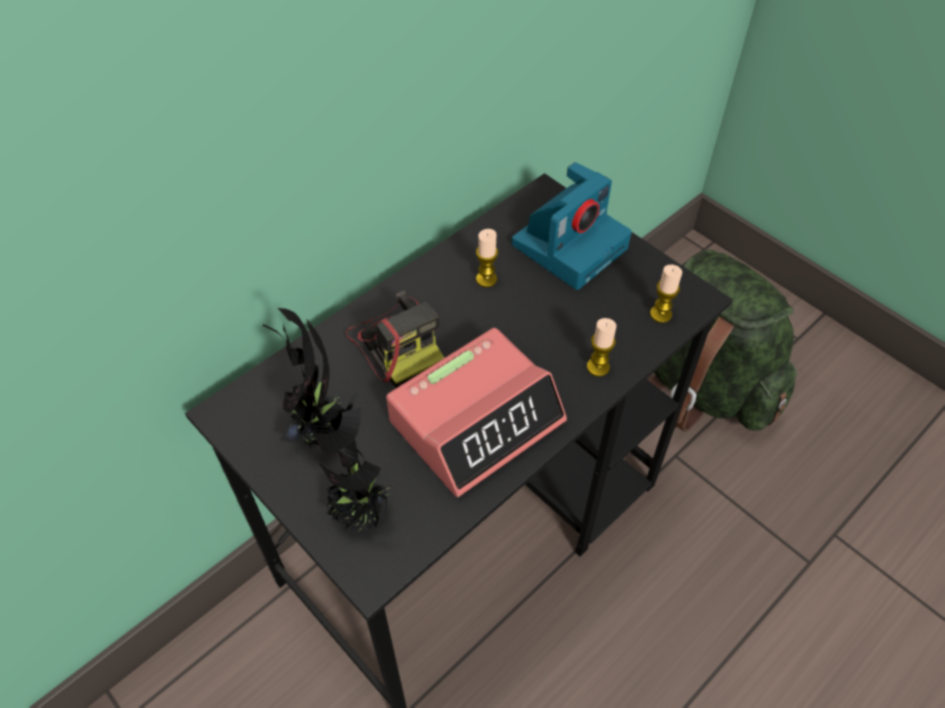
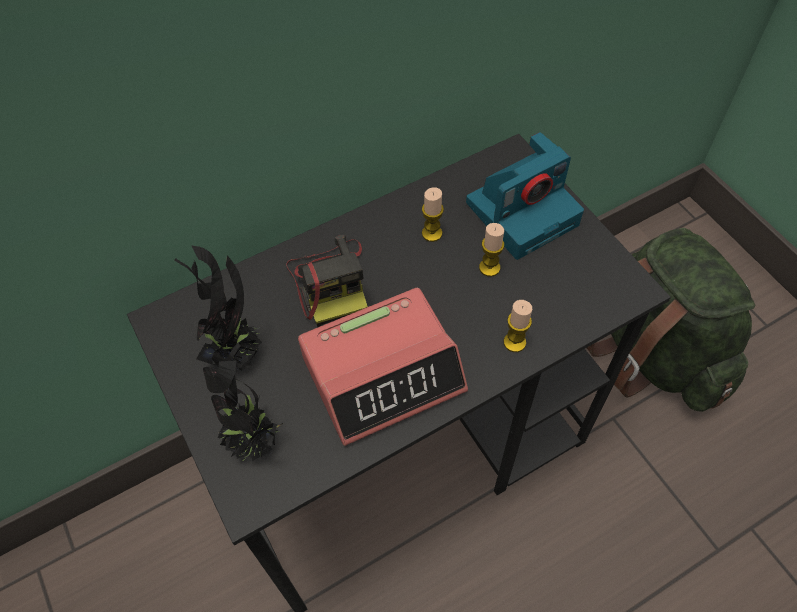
camera: 15 degrees right, 5 degrees up
candle [650,265,682,323] -> candle moved to [479,223,504,277]

